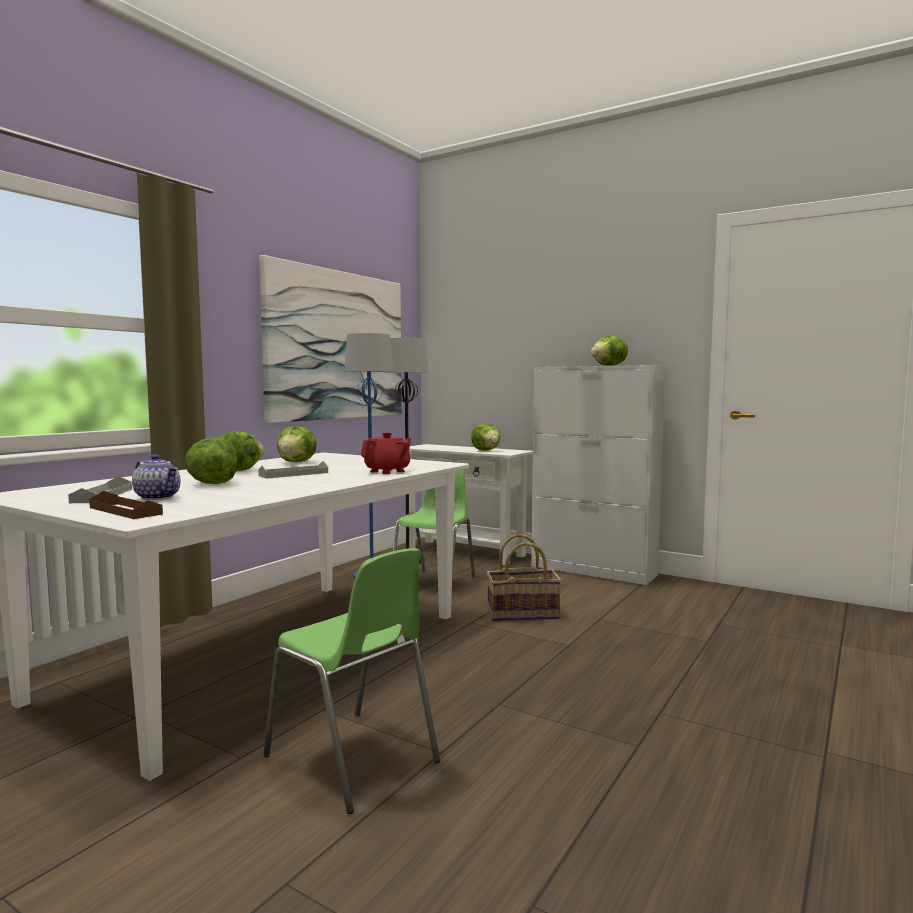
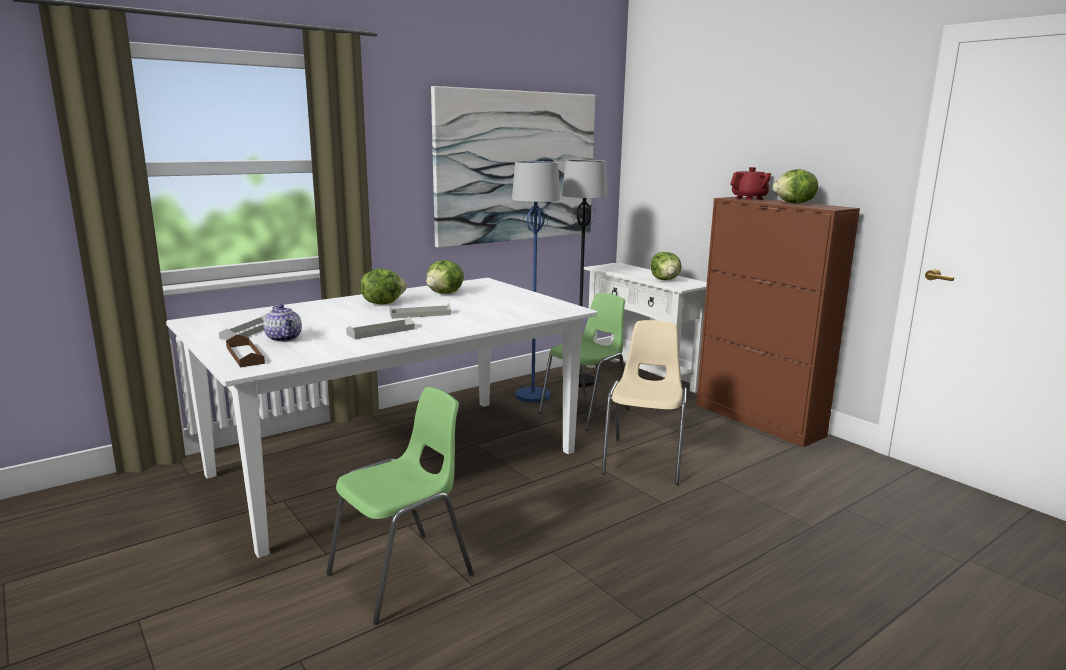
camera: 20 degrees right, 10 degrees up
lettuce [185,438,237,484] -> none
green chair [263,548,440,814] -> green chair turned 105 degrees counterclockwise [326,387,474,624]
red teapot [361,432,411,474] -> red teapot moved to [730,167,771,200]
basket [486,534,562,621] -> beige chair [601,320,687,485]
white cabinet [531,365,665,585] -> brown cabinet [696,197,860,447]
none -> grey tray [346,316,415,339]

